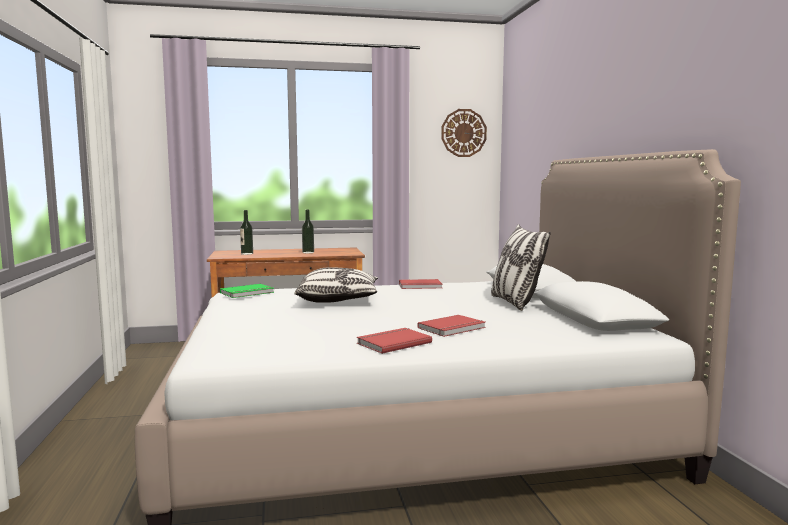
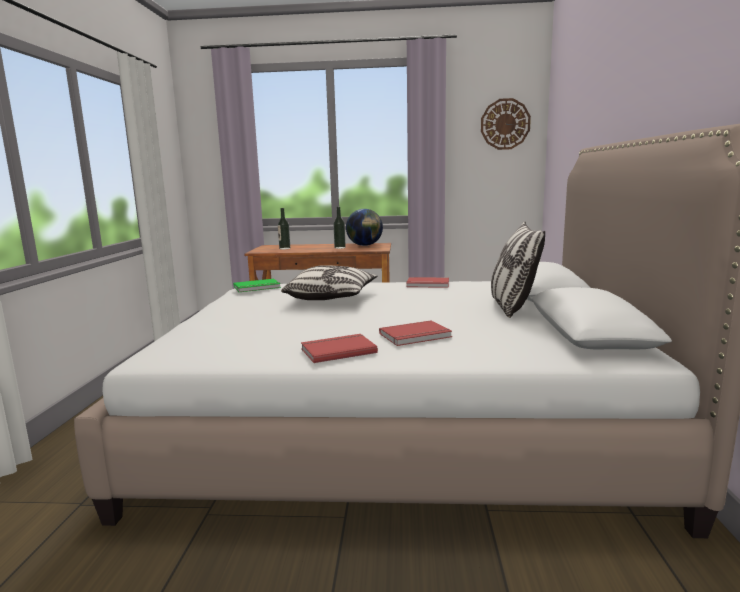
camera: 15 degrees right, 5 degrees up
none -> globe [346,209,383,246]

